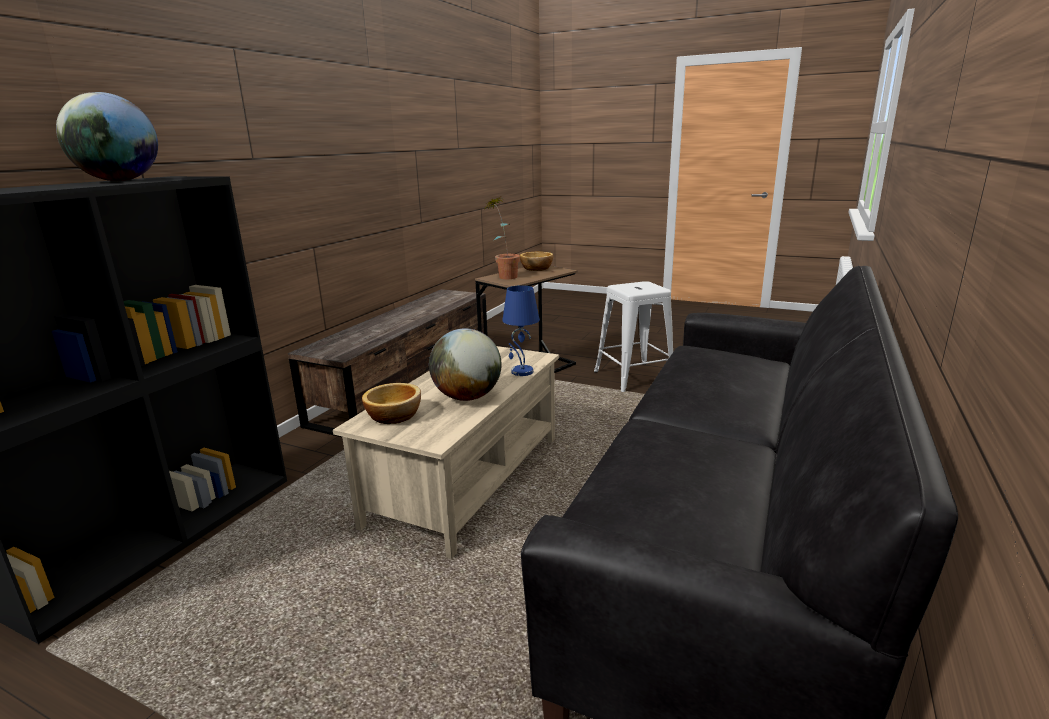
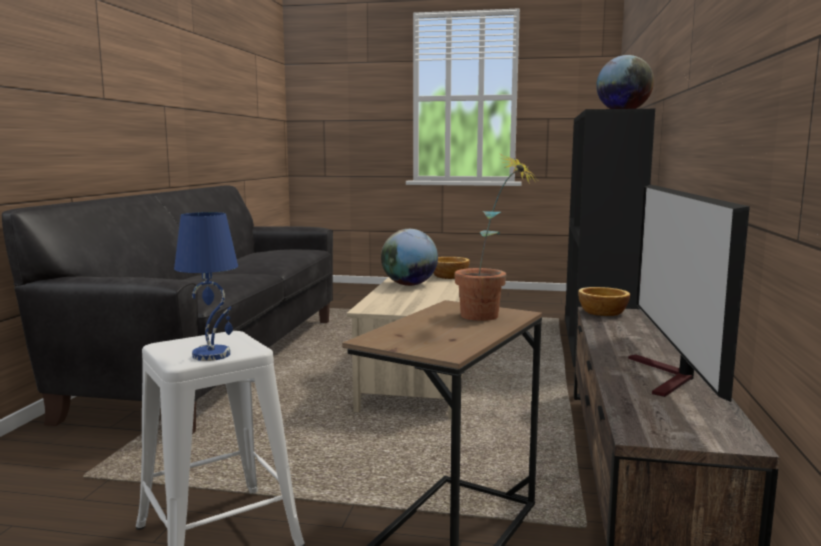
camera: 165 degrees right, 10 degrees down
blue table lamp [502,285,540,376] -> blue table lamp moved to [174,212,238,361]
bowl [520,252,553,271] -> bowl moved to [578,287,630,316]
none -> television [628,185,750,402]

